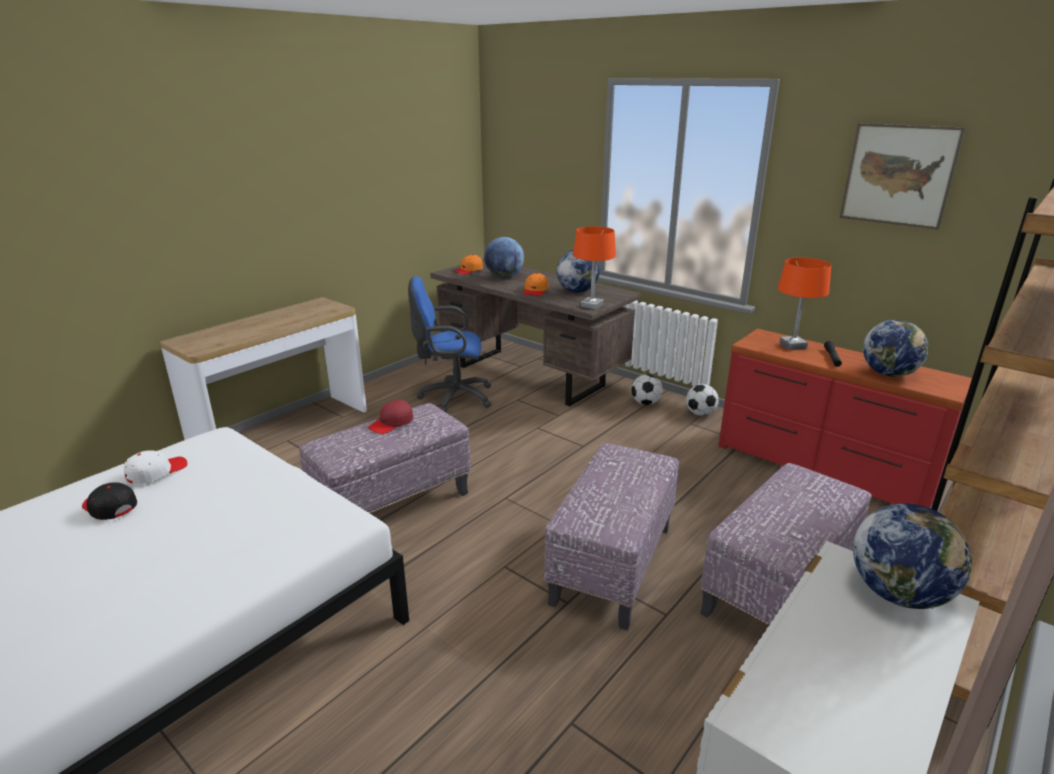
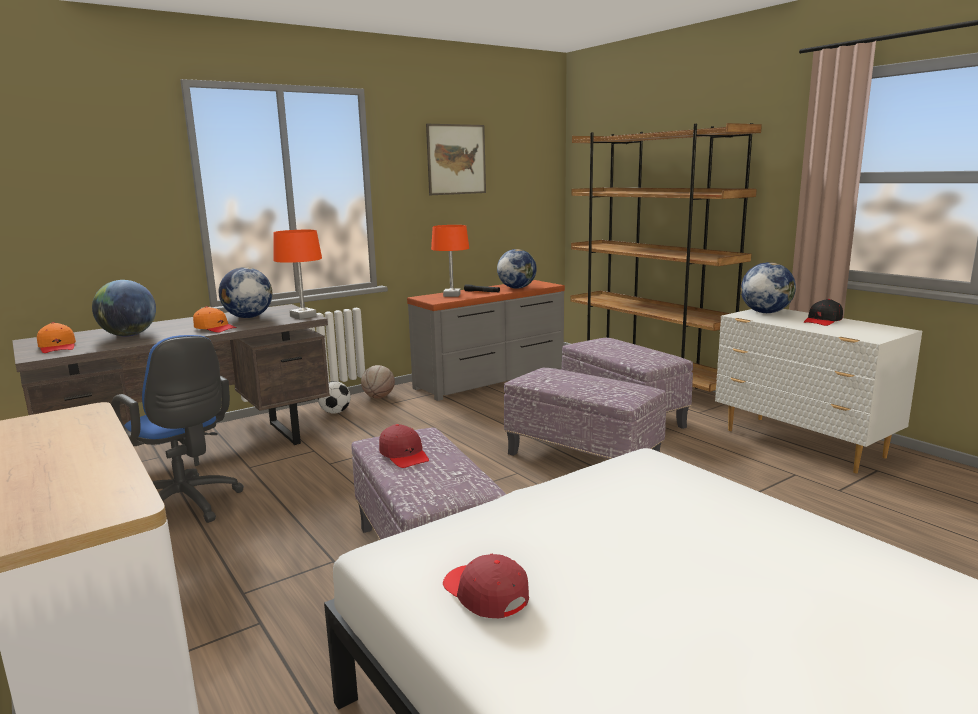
camera: 75 degrees left, 10 degrees down
black cap [82,482,137,520] -> black cap moved to [804,299,843,326]
white cap [124,450,187,484] -> red cap [443,554,529,618]
blue office chair [408,277,491,413] -> blue office chair turned 60 degrees counterclockwise [111,335,244,523]
football [686,384,719,416] -> basketball [361,365,395,398]
red dresser [718,329,972,508] -> grey dresser [407,280,565,401]

